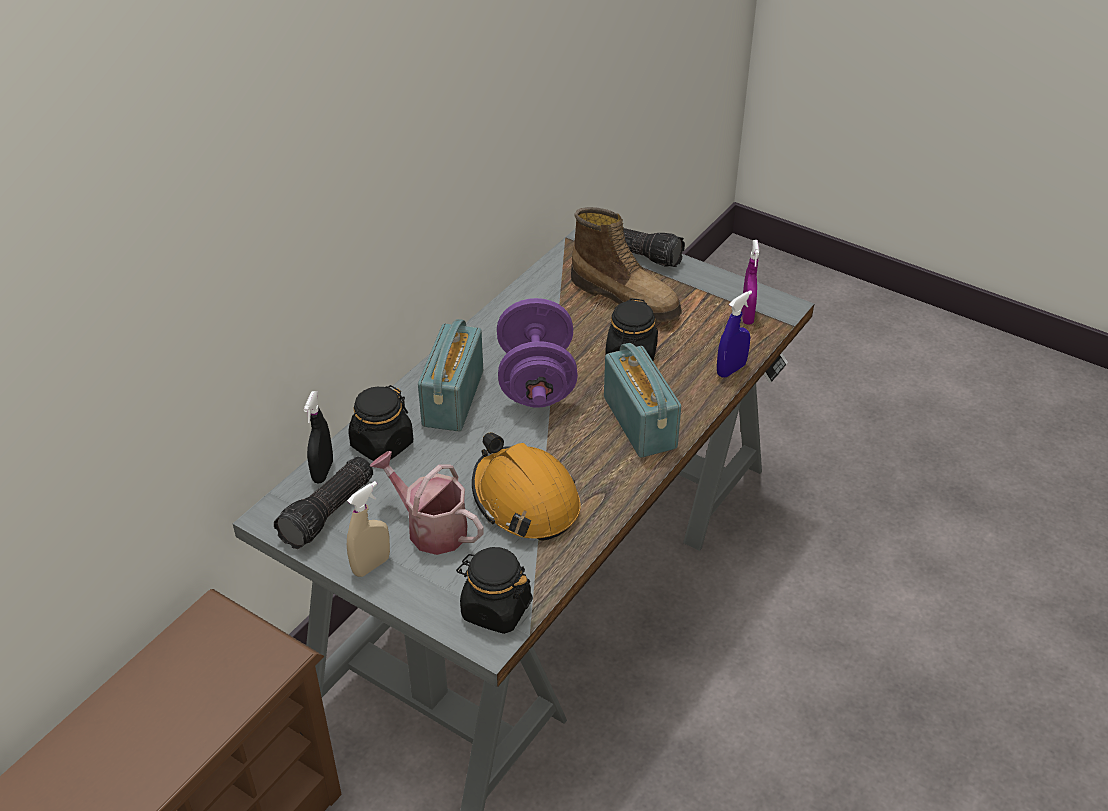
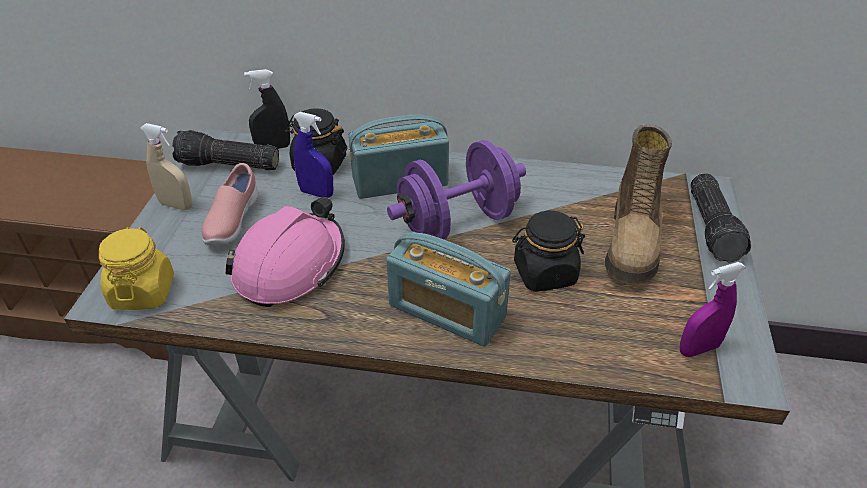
camera: 65 degrees right, 0 degrees up
watering can [370,451,484,555] -> pink shoe [202,163,259,245]
black jar [456,547,533,634] -> yellow jar [99,227,174,310]
orange hard hat [472,432,581,541] -> pink hard hat [226,197,345,307]
radio [604,343,681,458] -> radio turned 75 degrees clockwise [386,231,511,346]
blue spray bottle [717,290,752,378] -> blue spray bottle moved to [293,112,333,198]

